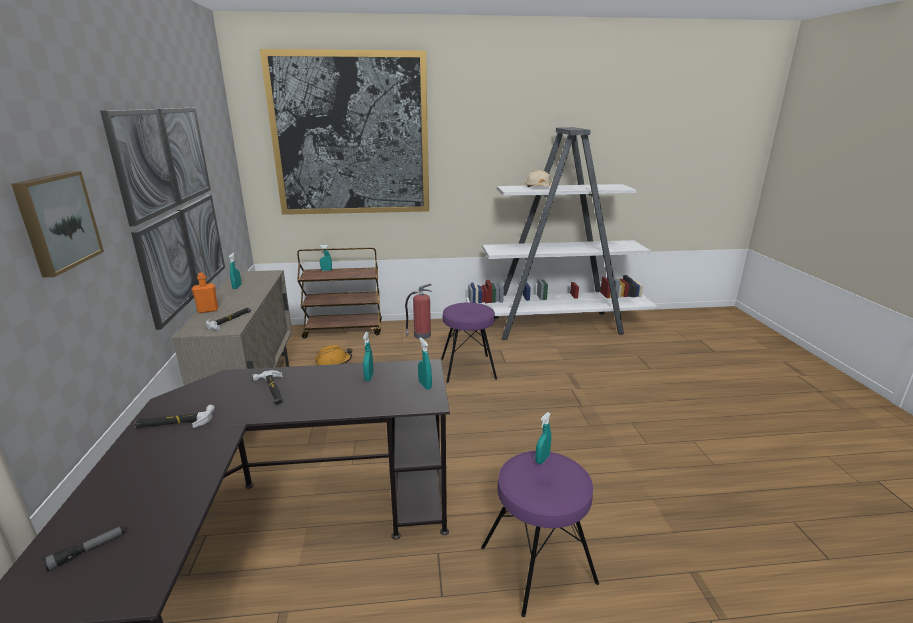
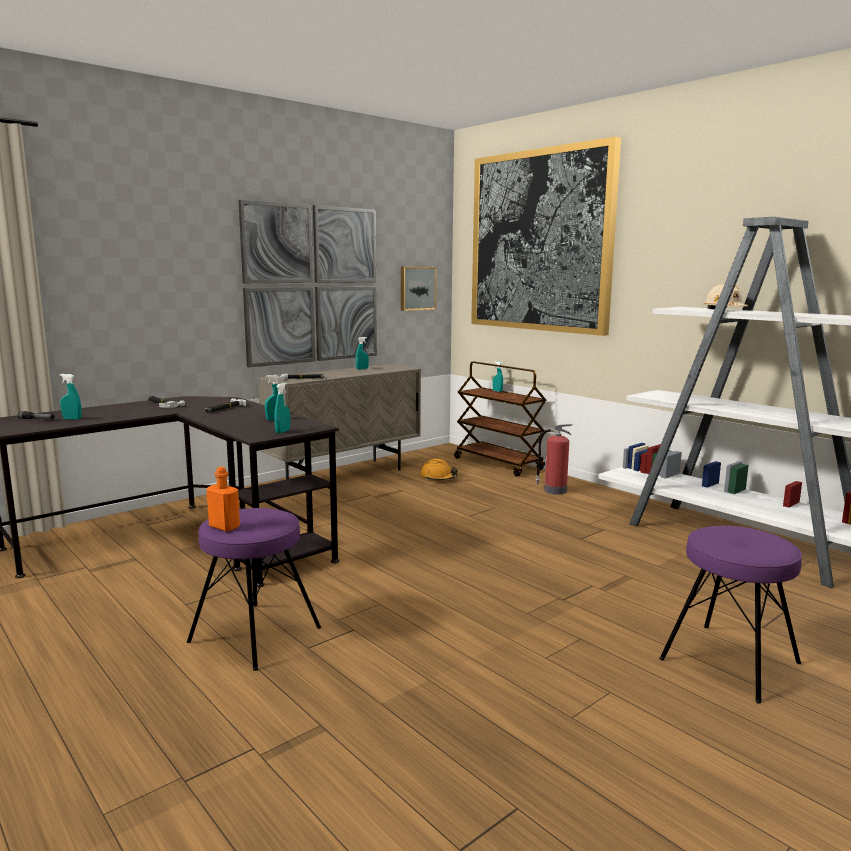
camera: 55 degrees right, 10 degrees down
picture [11,171,104,277] -> picture moved to [401,267,437,311]
orange bottle [192,273,218,313] -> orange bottle moved to [206,467,240,532]
purple stool [441,302,497,383] -> purple stool moved to [659,526,802,704]
turquoise spray bottle [535,412,551,464] -> turquoise spray bottle moved to [60,374,81,420]

